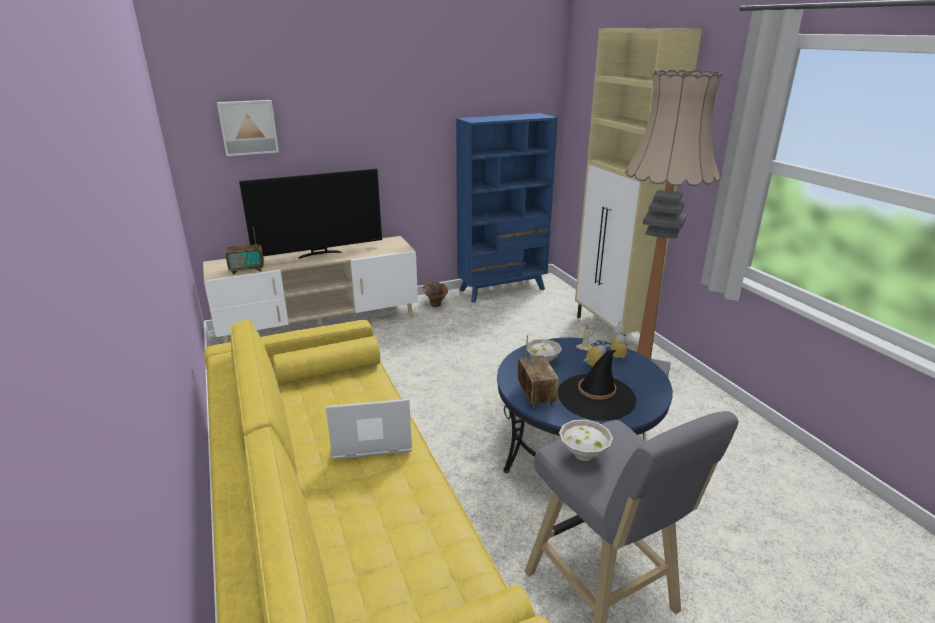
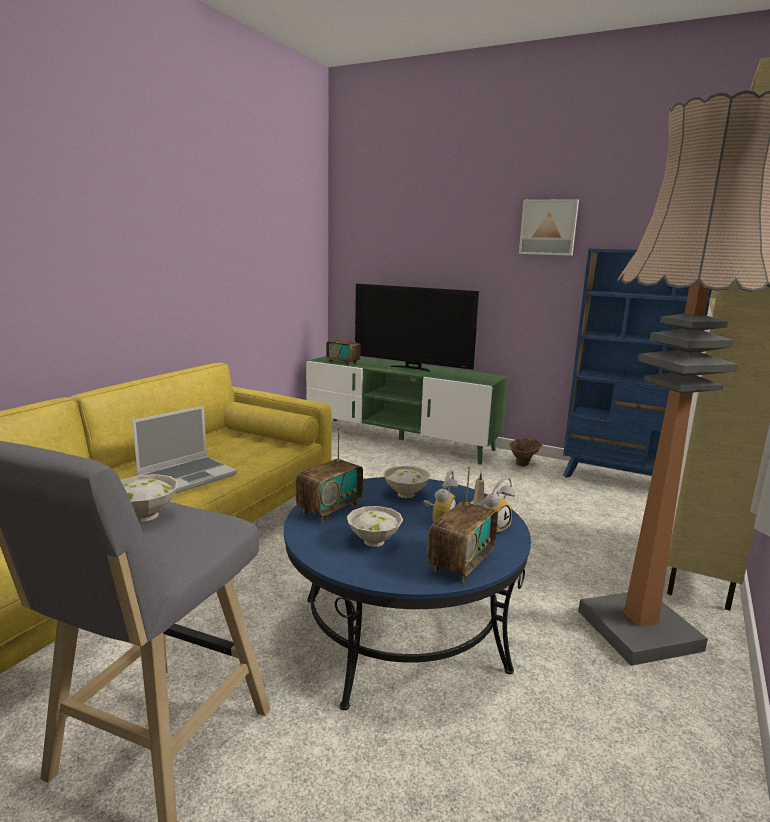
camera: 50 degrees right, 10 degrees down
beige tv stand [203,236,418,343] -> green tv stand [306,356,508,465]
picture [217,100,279,156] -> picture moved to [519,199,579,256]
laptop [326,399,412,460] -> laptop turned 90 degrees clockwise [132,406,237,494]
black hat [558,350,637,420] -> white bowl [347,506,403,547]
none -> radio [427,466,498,583]

